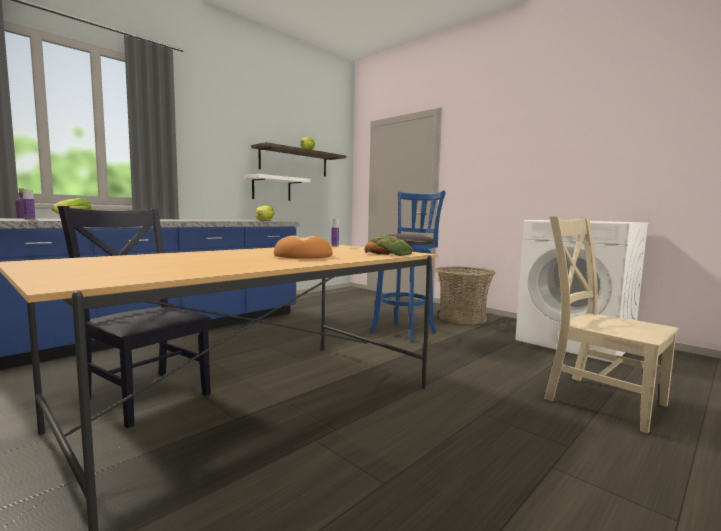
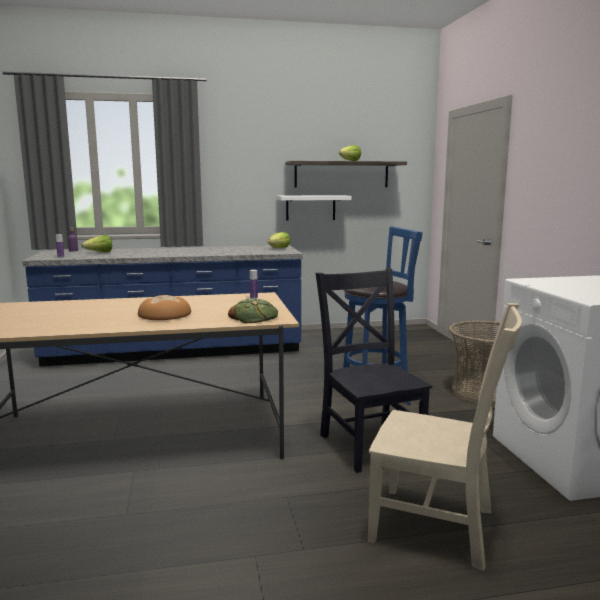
camera: 35 degrees right, 5 degrees up
black chair [58,206,211,428] -> black chair moved to [316,268,432,473]
beige chair [544,216,679,434] -> beige chair turned 120 degrees clockwise [368,303,522,571]

